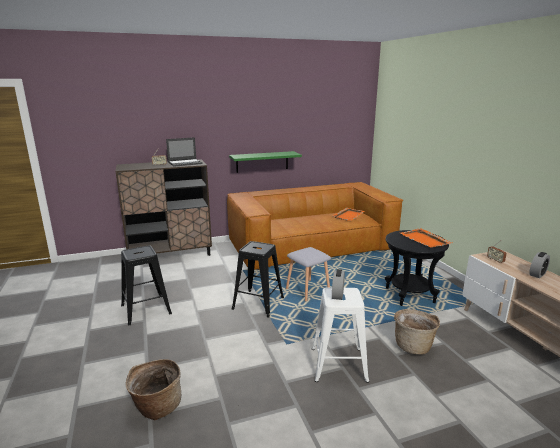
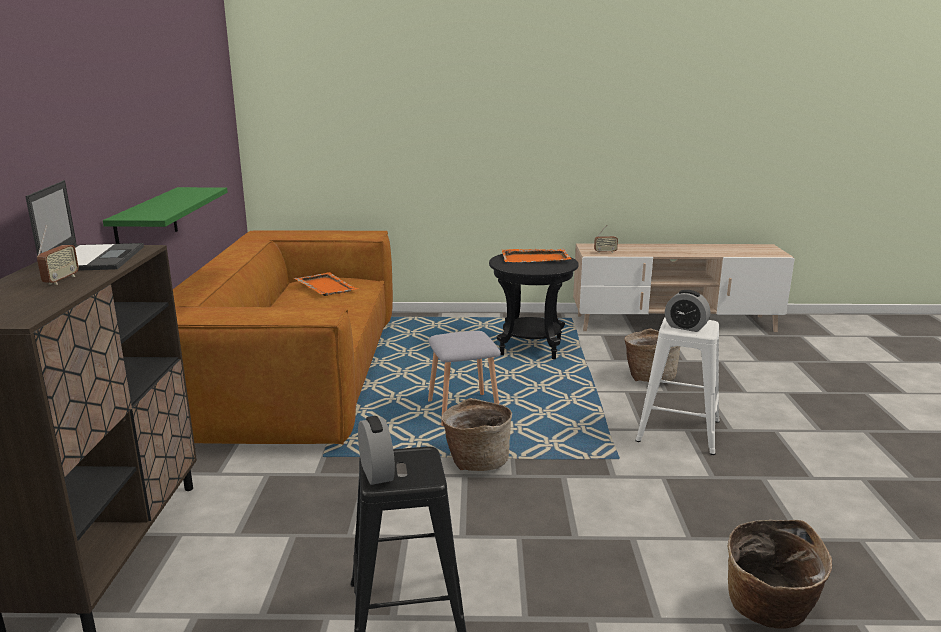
camera: 70 degrees left, 0 degrees up
black stool [232,241,284,318] -> basket [442,398,512,471]
alarm clock [529,252,550,278] -> alarm clock moved to [358,416,395,485]

